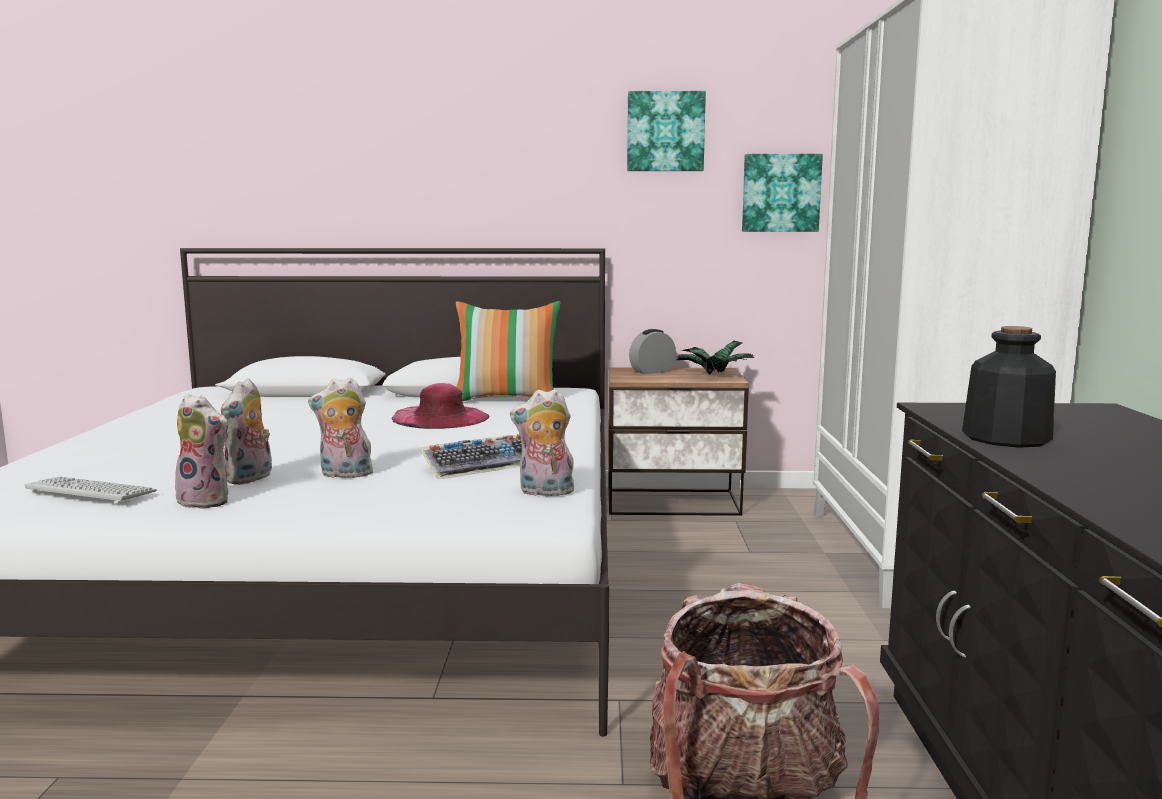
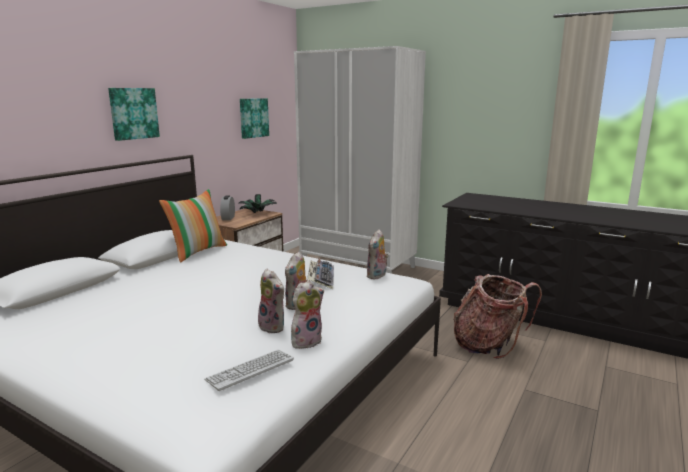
camera: 60 degrees left, 5 degrees up
pink hat [392,383,490,429] -> none
picture [627,91,706,171] -> picture moved to [108,88,160,141]
bottle [962,326,1056,448] -> none

